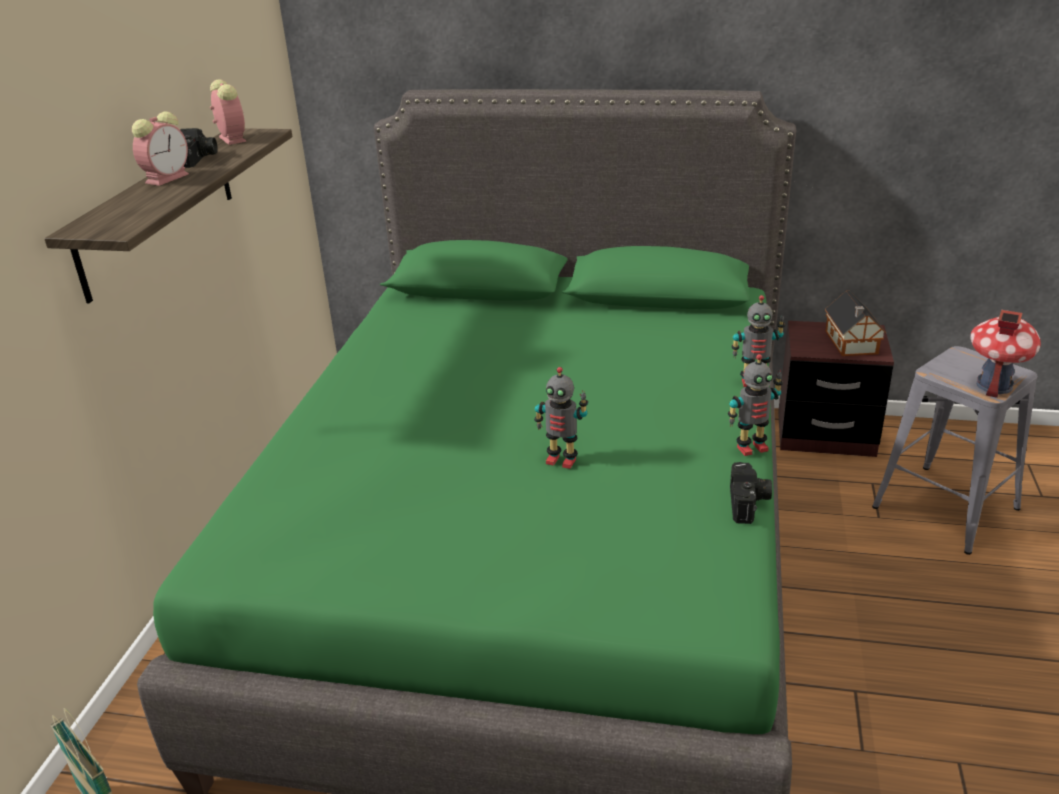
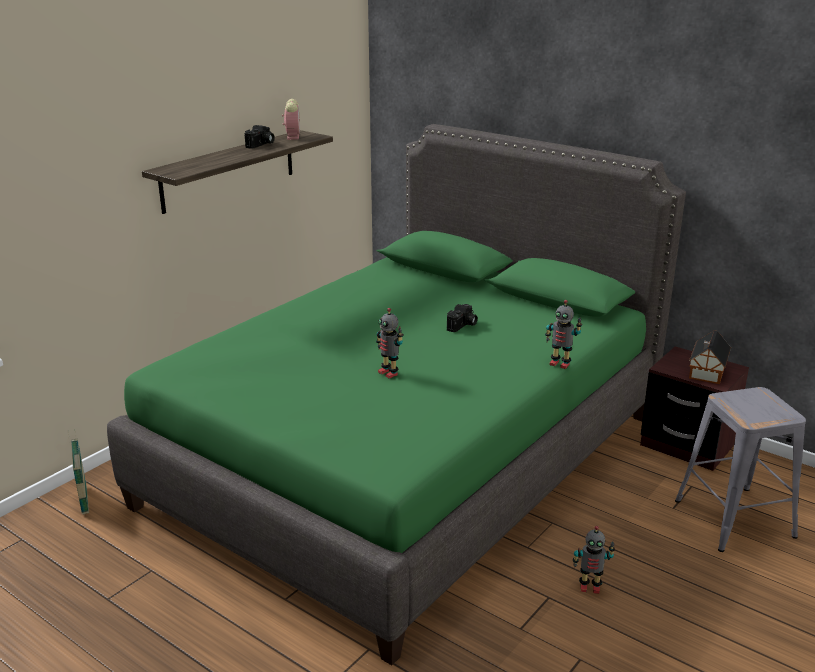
camera: 25 degrees right, 5 degrees down
alarm clock [132,112,189,186] -> none
toy robot [728,354,783,456] -> toy robot moved to [573,526,615,594]
camera [730,462,772,524] -> camera moved to [447,304,478,332]
toy house [970,310,1041,398] -> none

